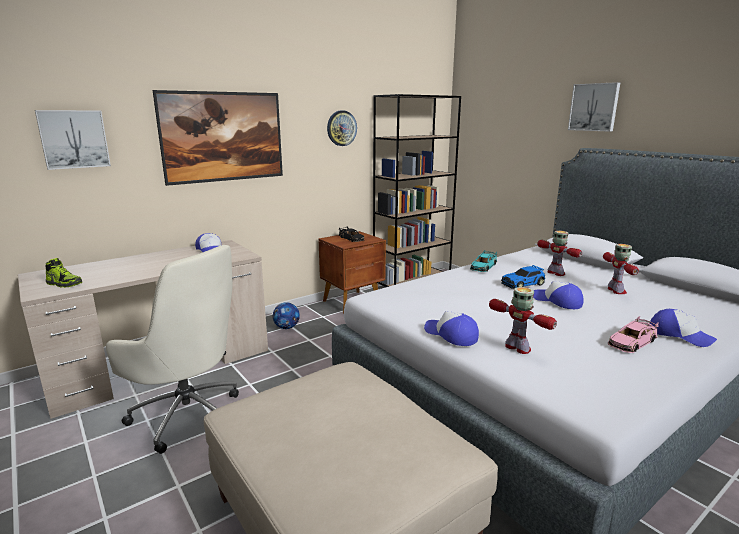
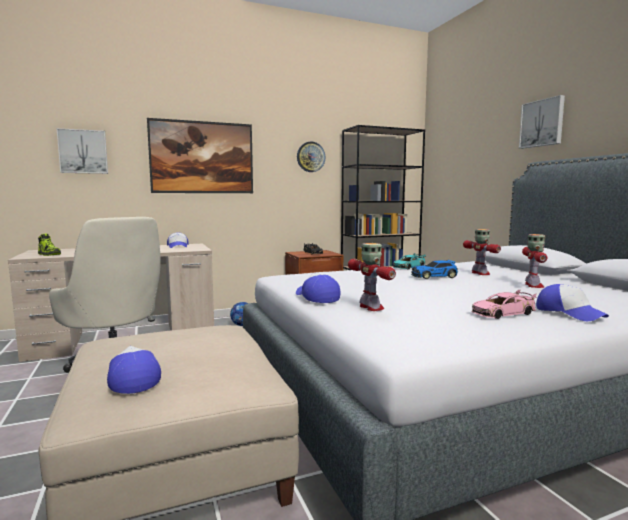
camera: 15 degrees right, 10 degrees down
cap [533,281,584,309] -> cap moved to [107,346,161,394]

